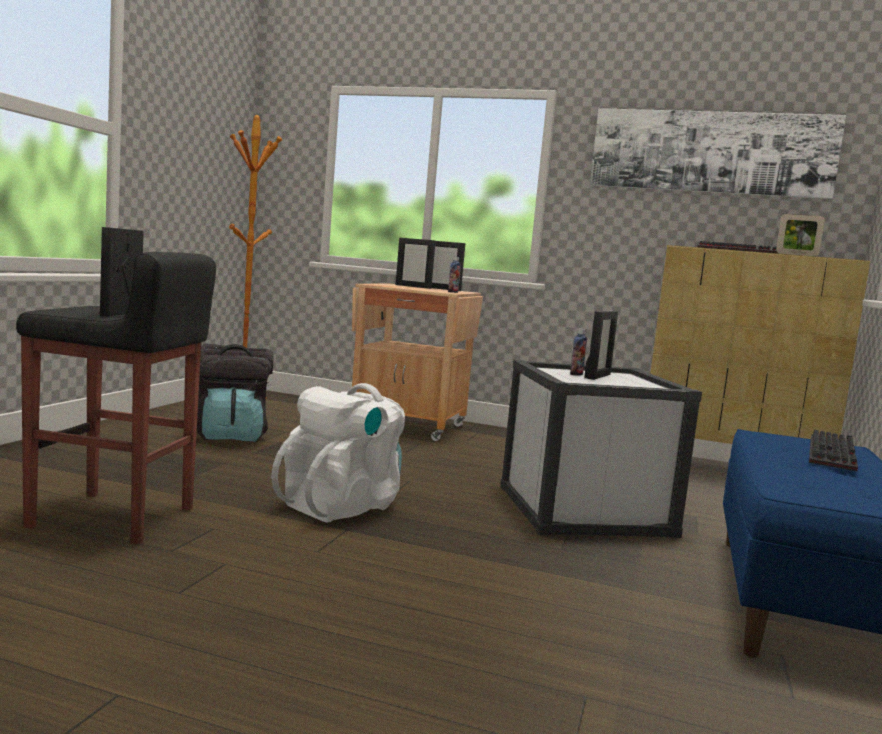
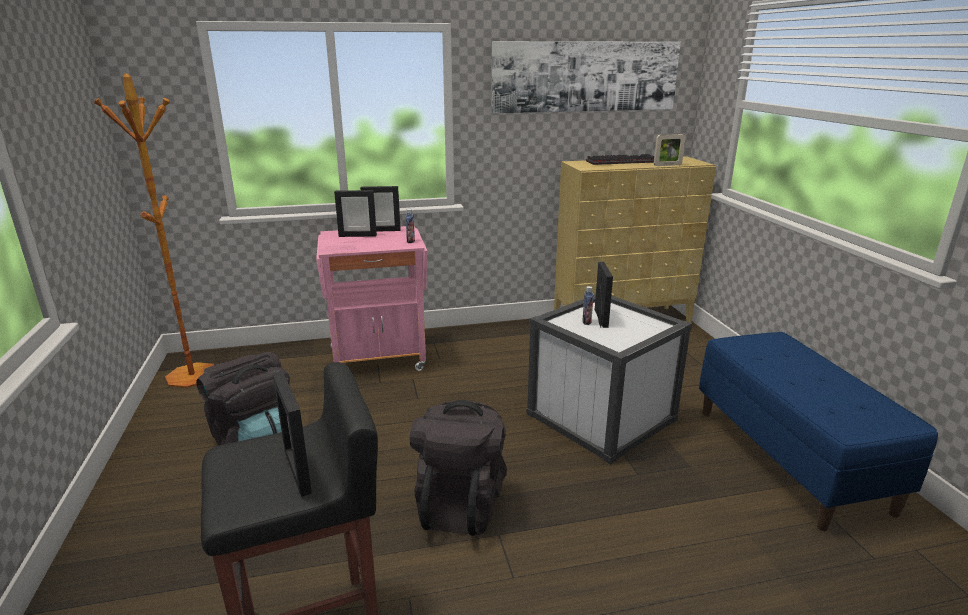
camera: 30 degrees left, 15 degrees up
white backpack [271,383,405,523] -> black backpack [410,400,507,536]
brown cart [352,283,483,441] -> pink cart [316,226,428,371]
keyboard [809,430,858,471] -> none

